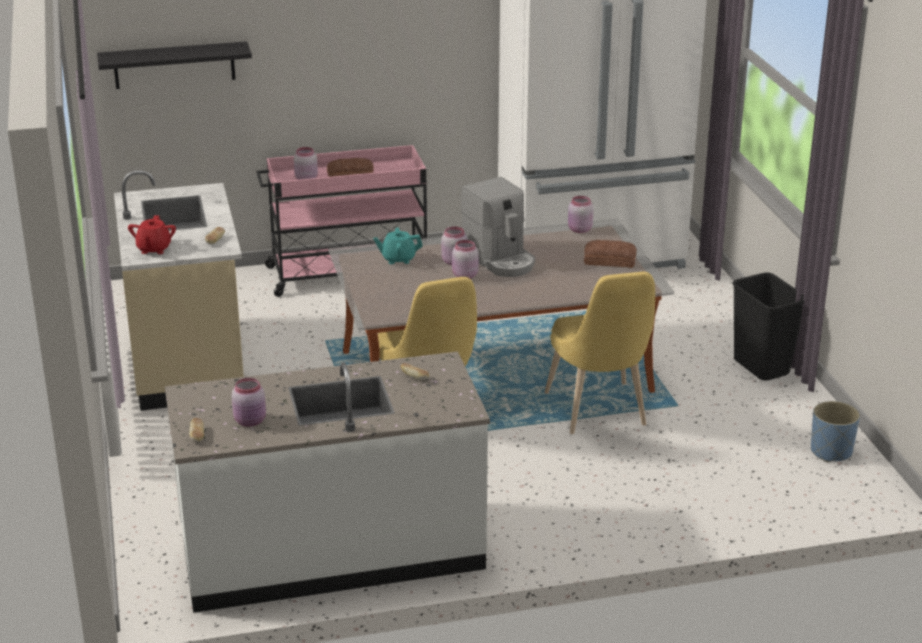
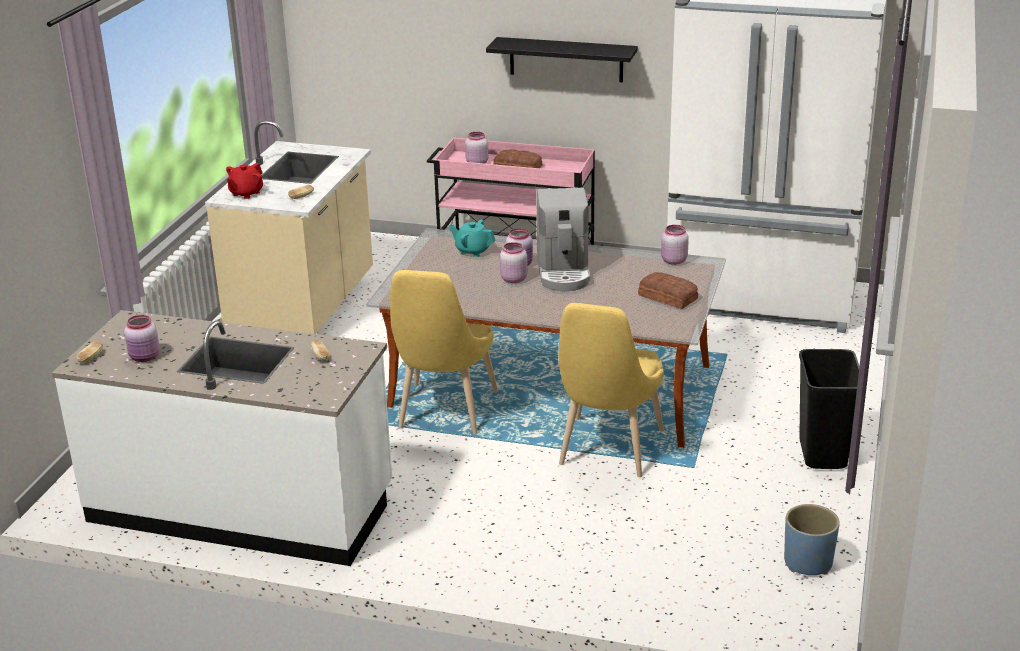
camera: 30 degrees right, 0 degrees up
black shelf [97,41,252,89] -> black shelf moved to [486,37,638,82]

